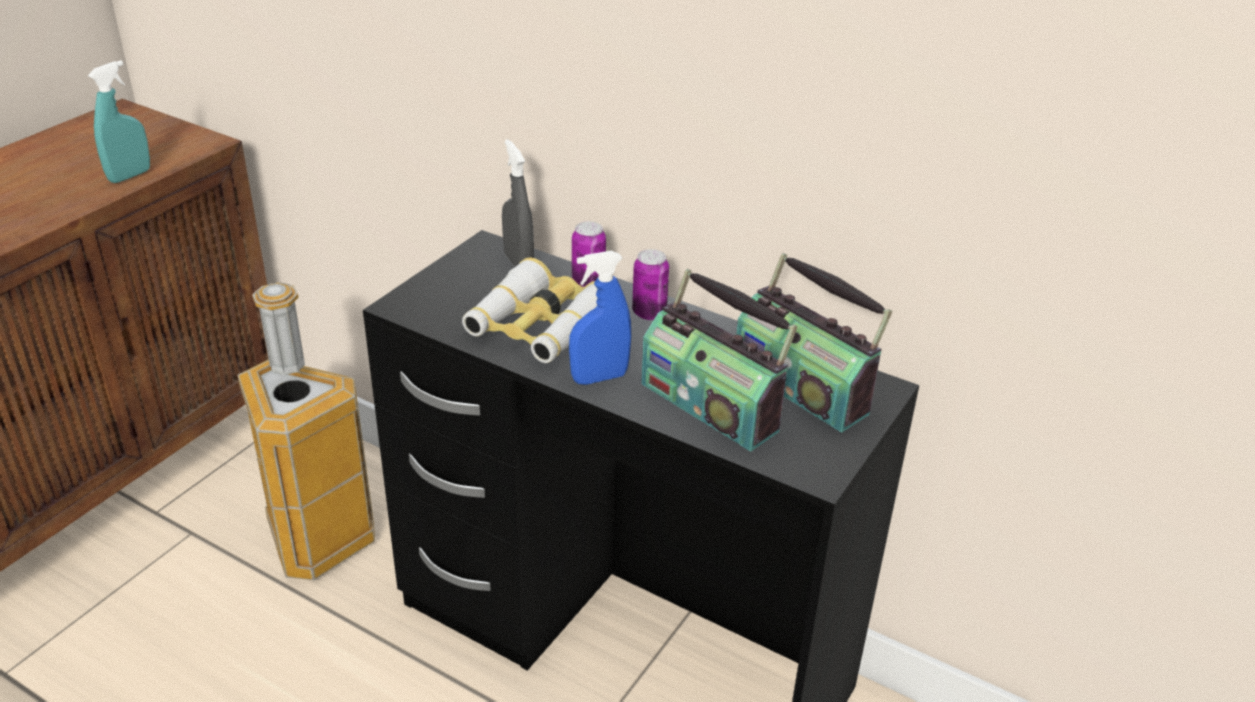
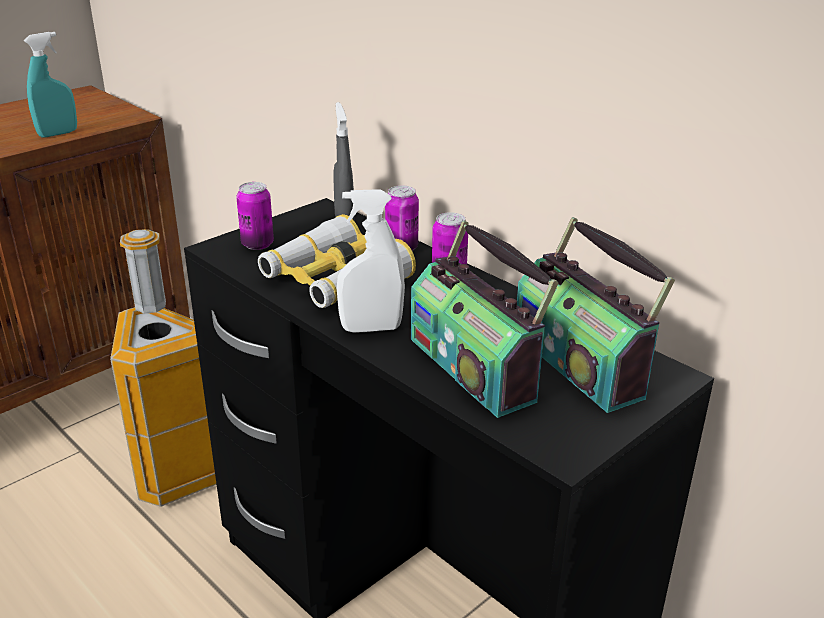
camera: 15 degrees right, 5 degrees down
blue spray bottle [569,251,631,385] -> white spray bottle [337,189,405,333]
none -> can [236,182,274,250]

